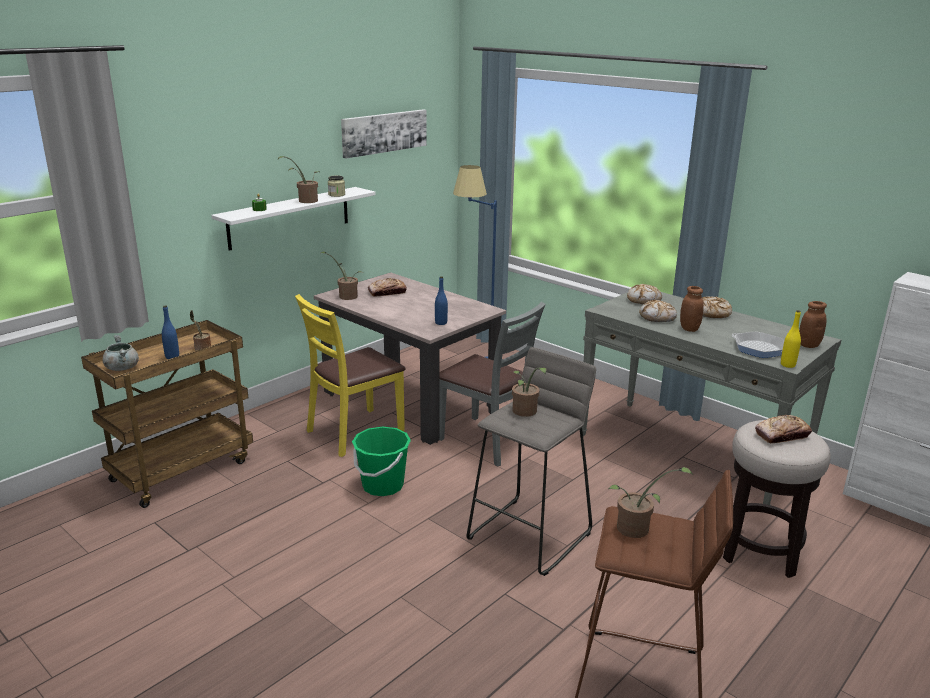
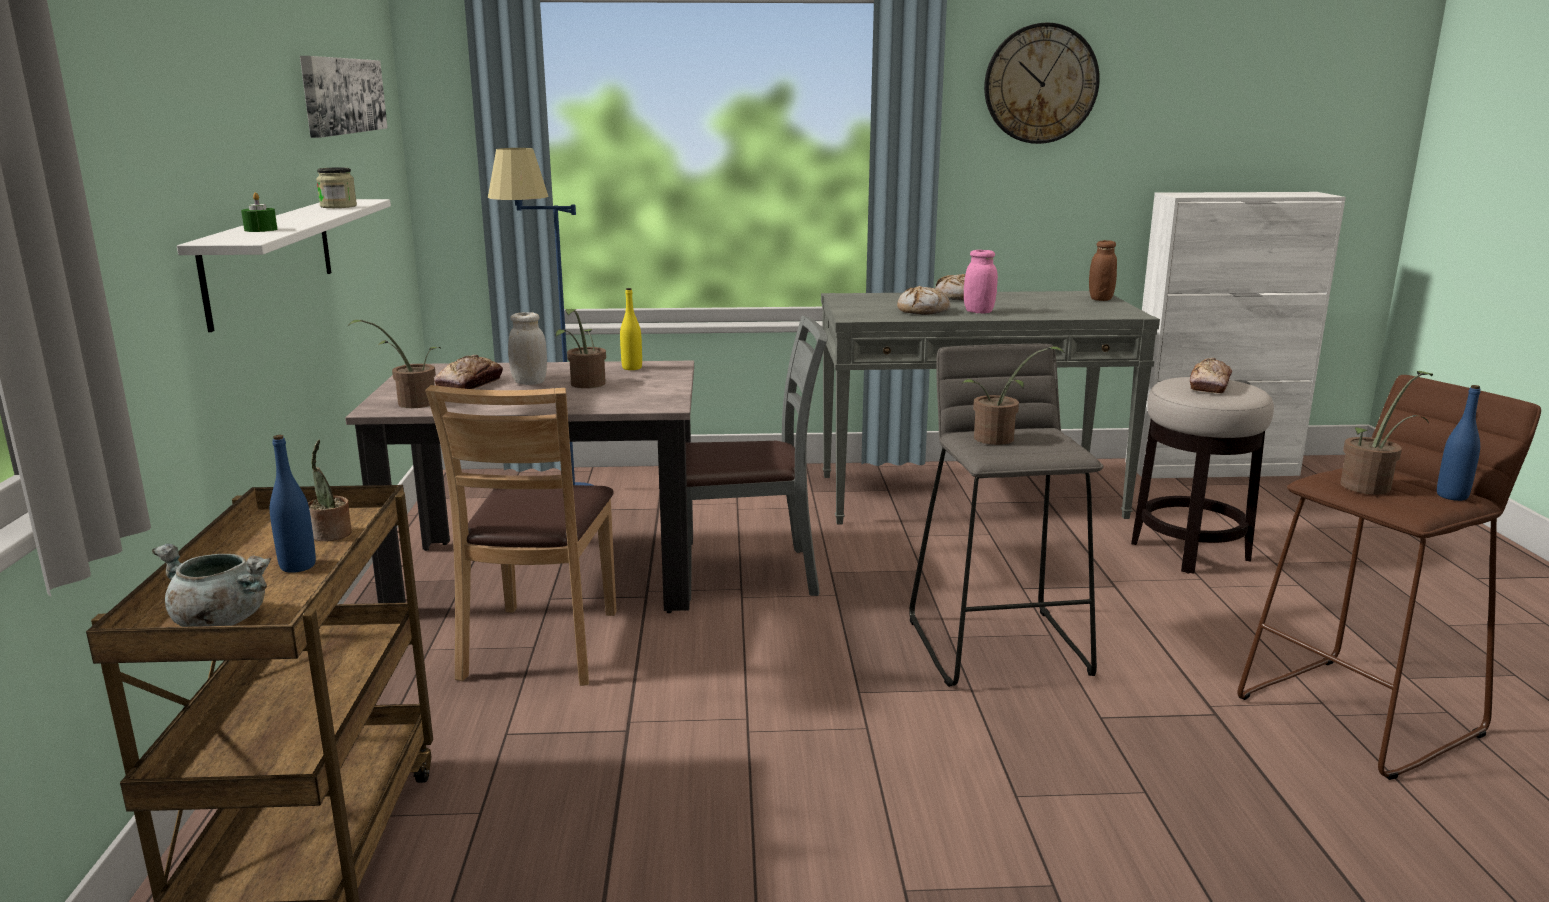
camera: 45 degrees left, 5 degrees down
potted plant [278,156,318,203] -> potted plant moved to [555,308,606,388]
yellow chair [295,294,406,457] -> brown chair [425,385,616,686]
green bucket [352,426,411,496] -> none
blue bottle [435,276,448,325] -> blue bottle moved to [1437,385,1481,501]
bread [627,284,662,304] -> none
brown jar [680,286,704,332] -> pink jar [964,250,998,313]
frying pan [732,331,784,358] -> none
yellow bottle [781,310,801,368] -> yellow bottle moved to [620,288,642,370]
none -> white jar [508,312,547,385]
none -> wall clock [984,22,1100,144]

